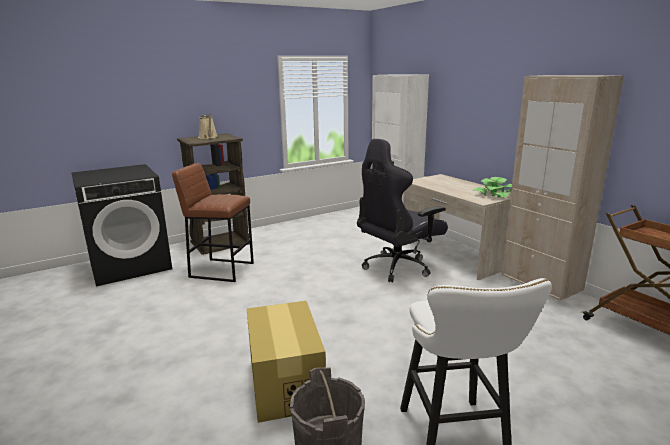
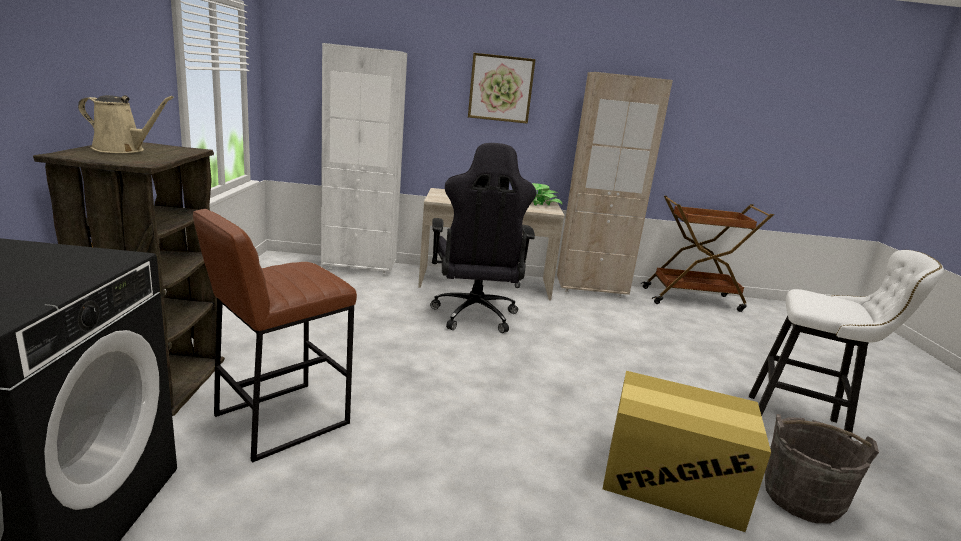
camera: 60 degrees left, 0 degrees up
none -> picture [468,53,536,124]

